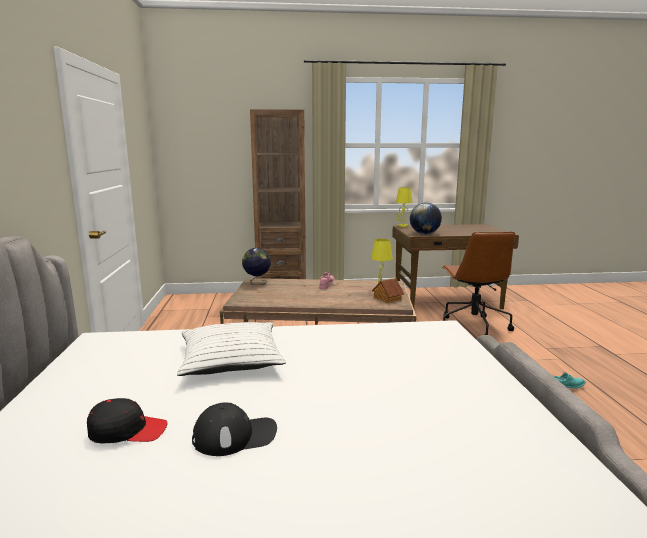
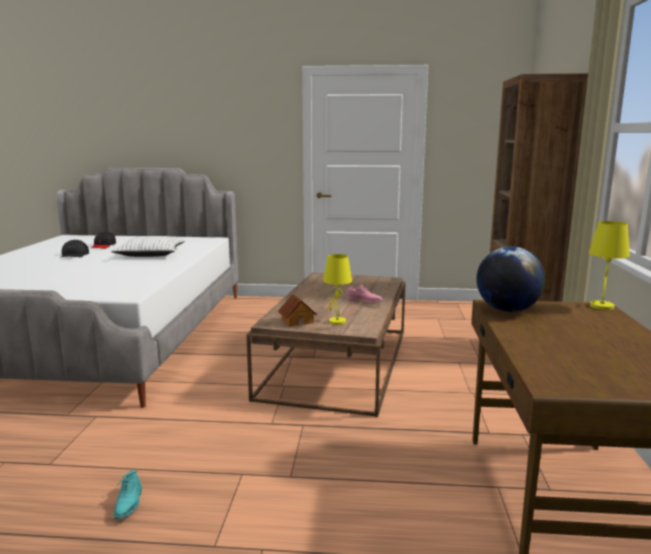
camera: 100 degrees right, 0 degrees up
globe [242,248,271,285] -> none
brown office chair [443,232,515,335] -> none

